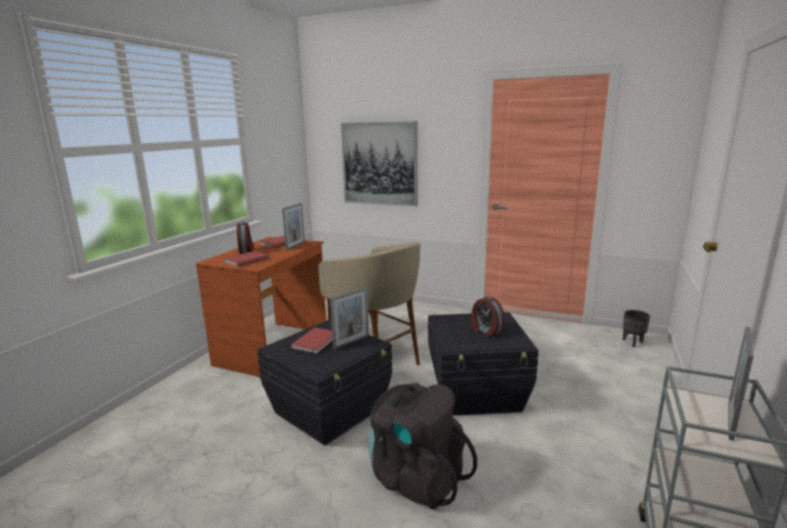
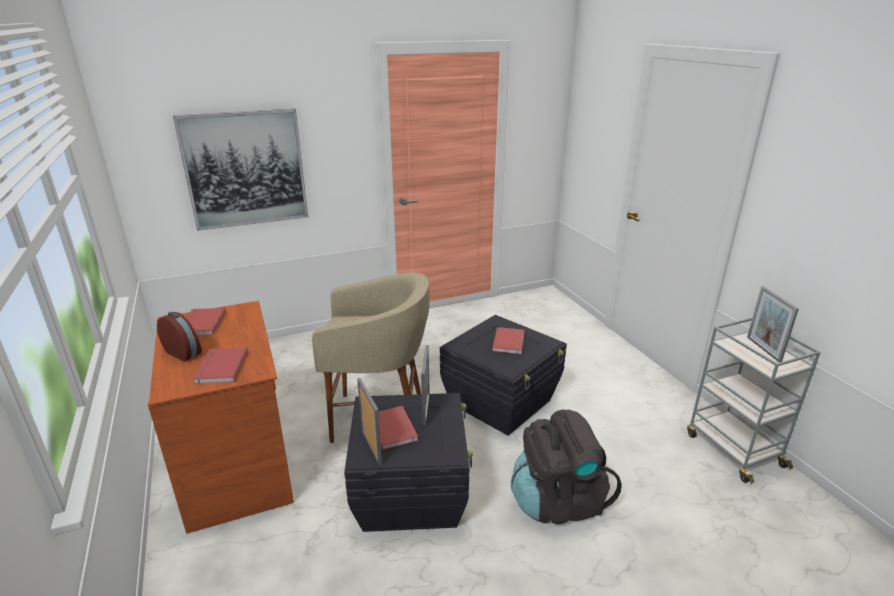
camera: 45 degrees left, 10 degrees up
picture frame [282,203,305,250] -> picture frame moved to [357,378,382,466]
alarm clock [471,296,505,337] -> red book [492,327,525,354]
black planter [623,310,650,347] -> none

